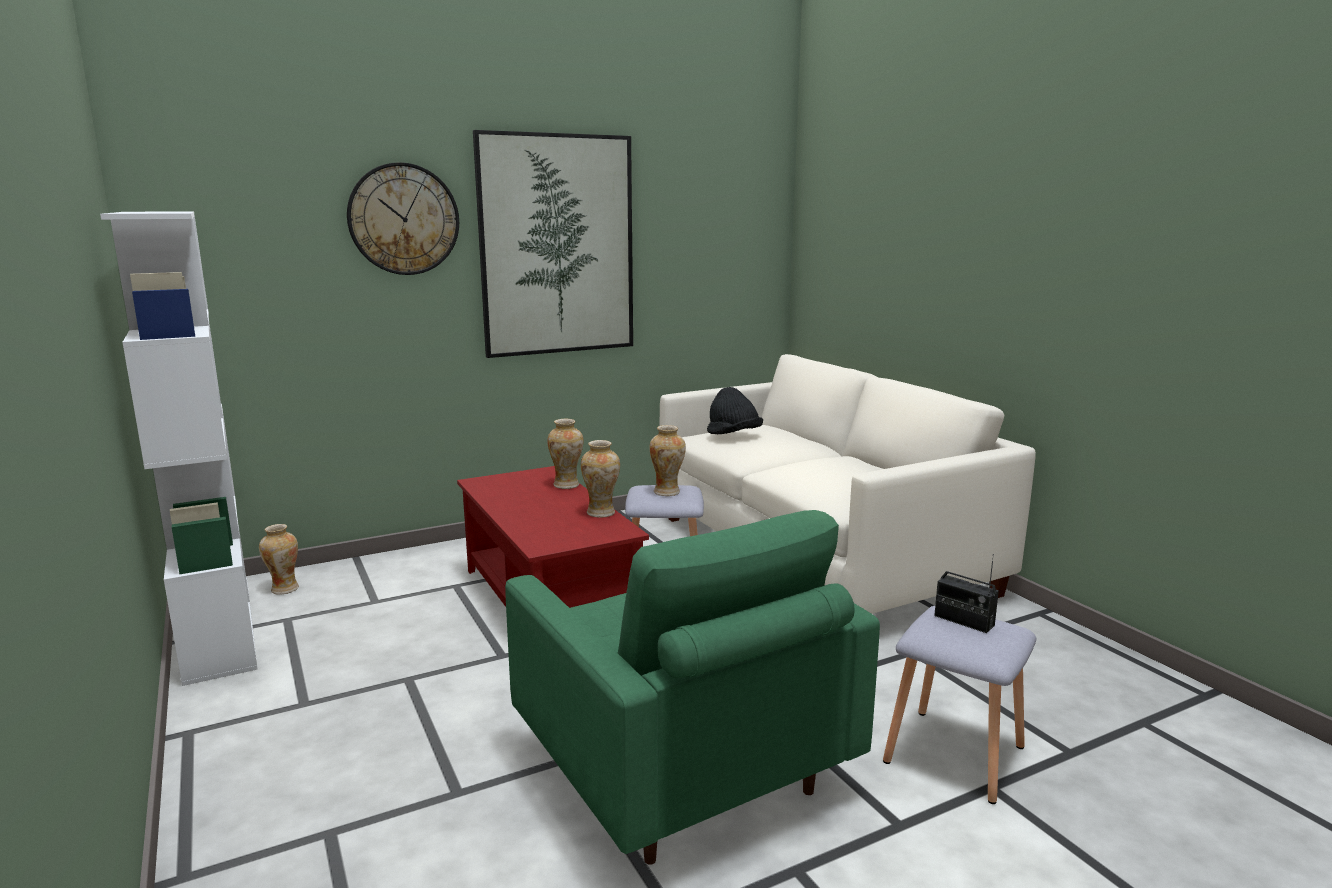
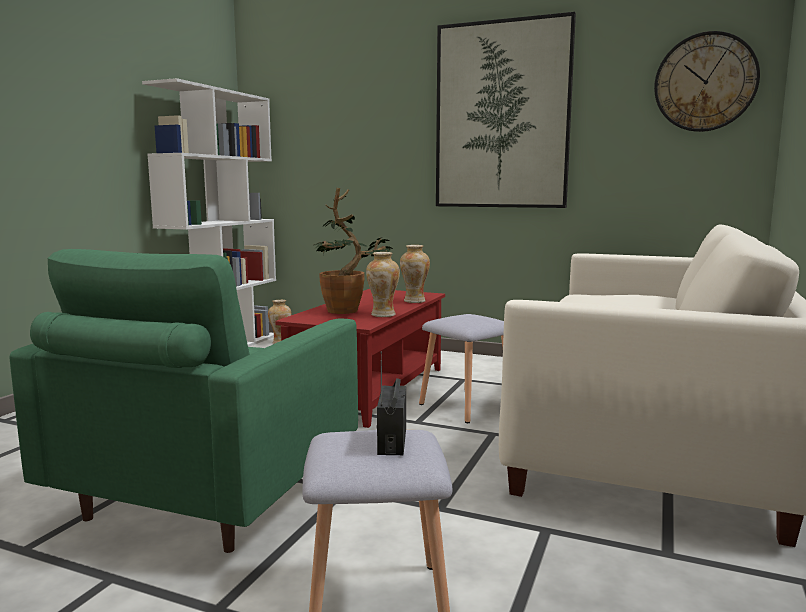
camera: 50 degrees right, 5 degrees down
wall clock [347,162,459,275] -> wall clock moved to [654,31,760,132]
vase [650,425,686,496] -> none
black hat [707,387,763,435] -> none
none -> potted plant [314,188,393,314]

